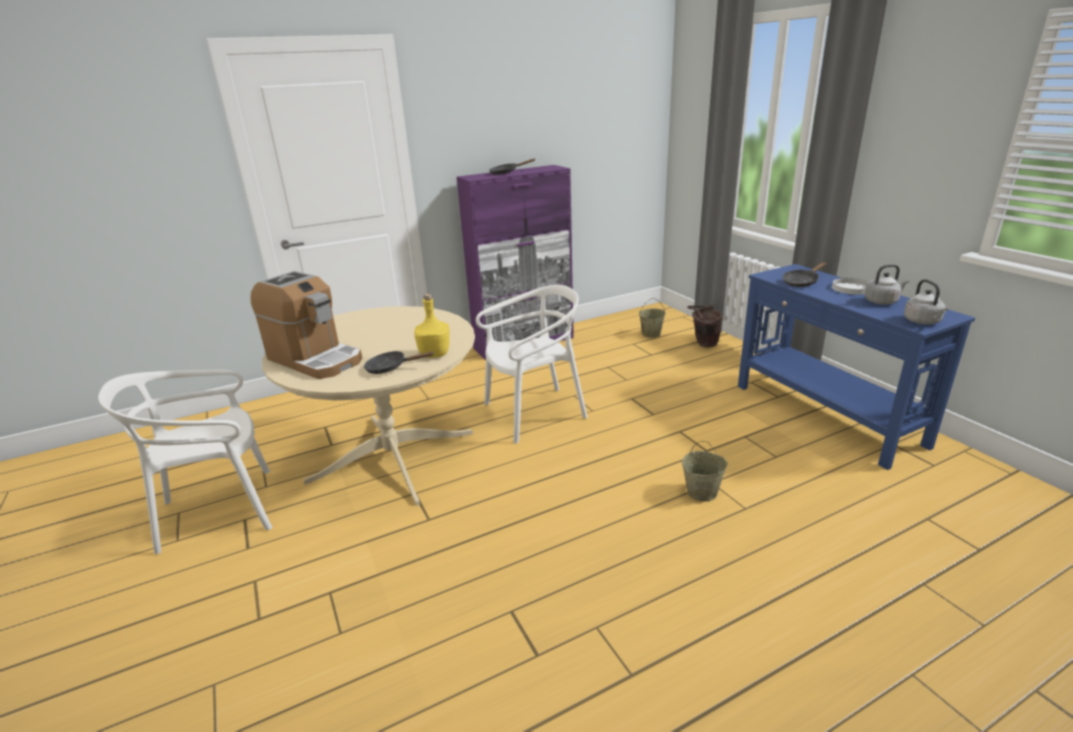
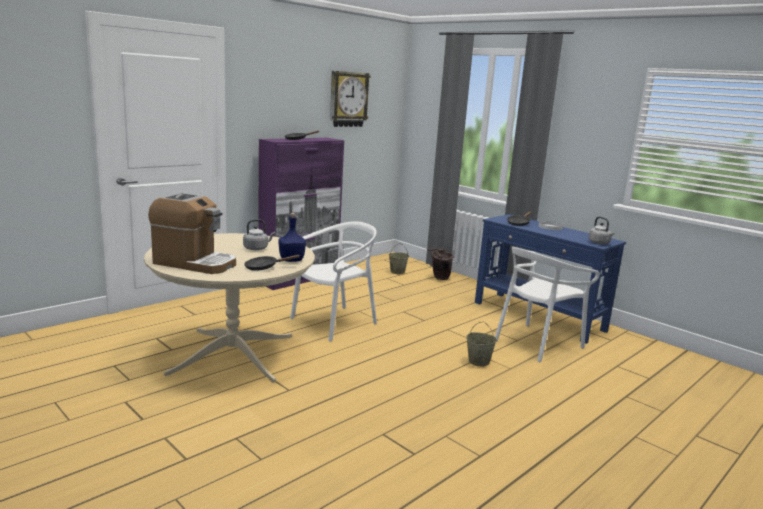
camera: 20 degrees left, 10 degrees down
white chair [98,370,272,554] -> white chair moved to [495,247,600,362]
yellow bottle [414,294,450,358] -> blue bottle [278,213,306,262]
grey kettle [864,264,910,305] -> grey kettle moved to [243,219,275,250]
none -> wall clock [330,71,371,127]

